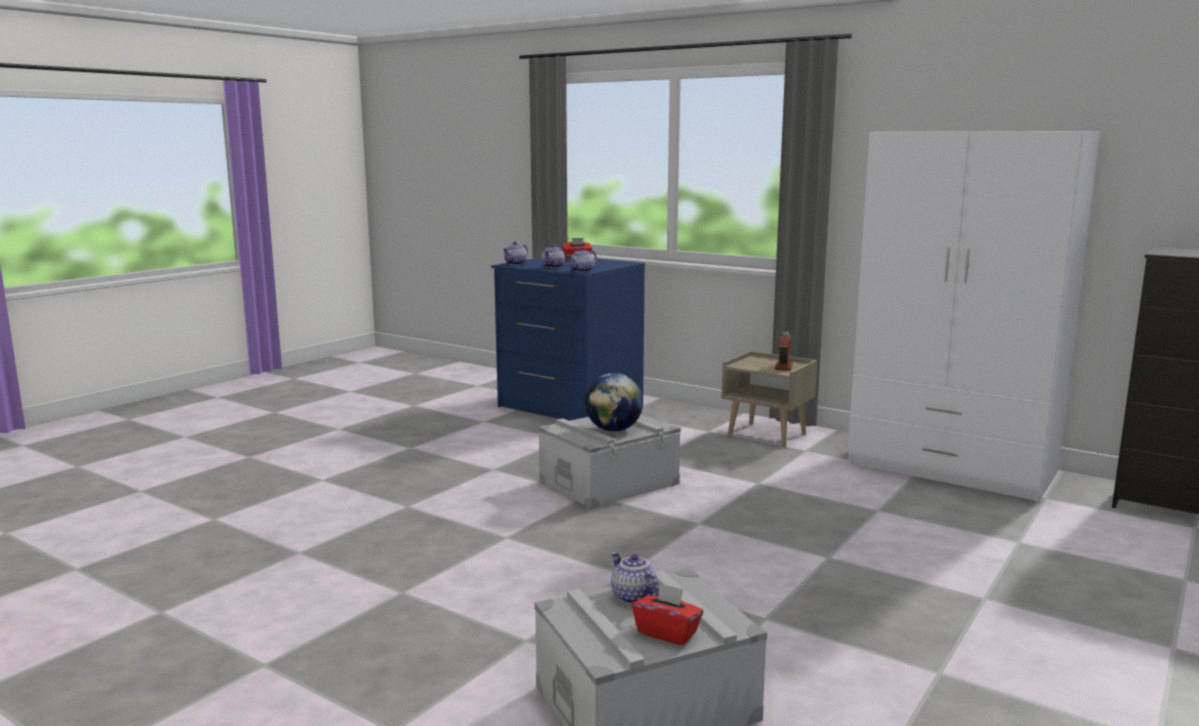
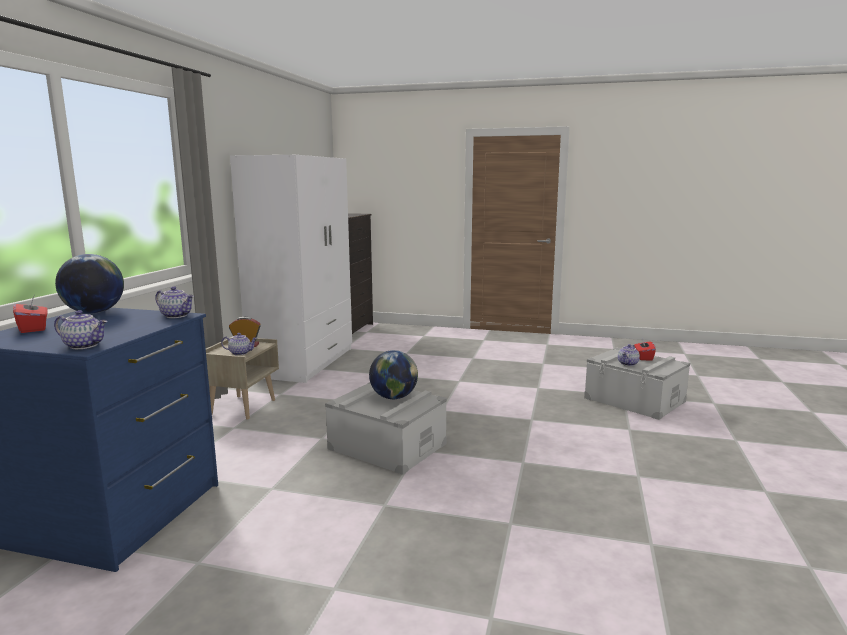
camera: 110 degrees left, 0 degrees up
teapot [541,244,565,268] -> teapot moved to [221,333,257,356]
none -> globe [55,254,124,314]

